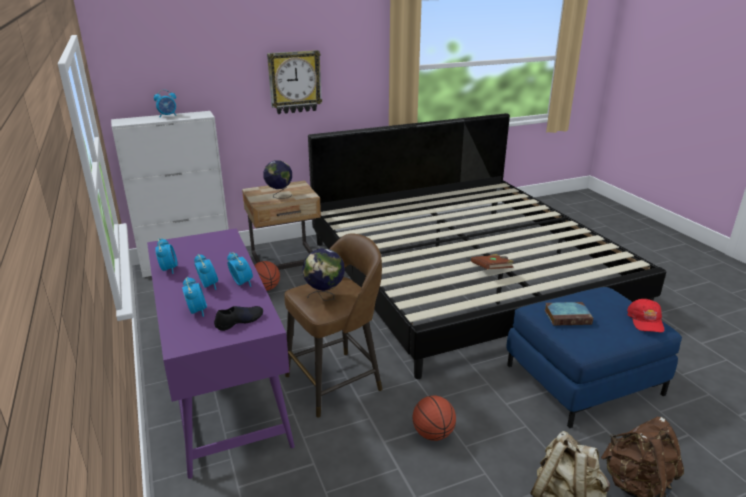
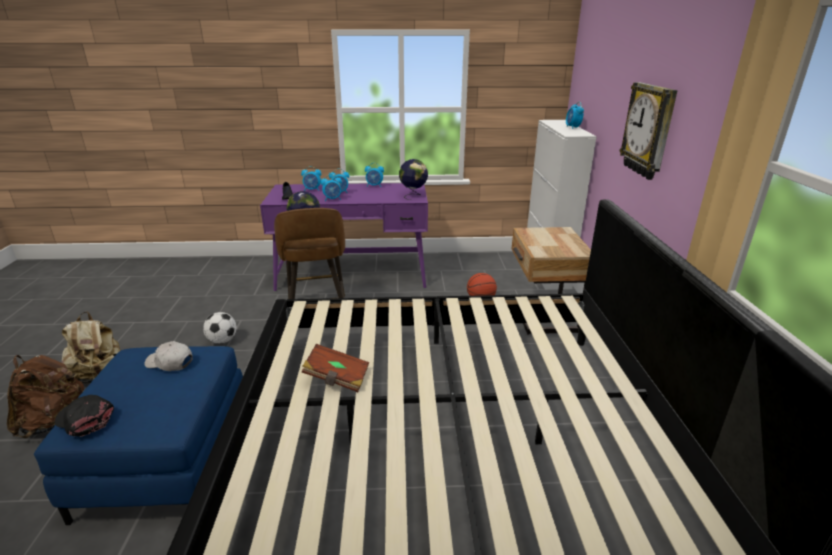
camera: 110 degrees right, 0 degrees up
globe [263,160,292,199] -> globe moved to [399,159,428,200]
basketball [413,396,456,441] -> football [203,312,237,344]
book [545,302,593,326] -> white cap [144,341,193,371]
red cap [627,299,665,333] -> black cap [55,395,114,437]

